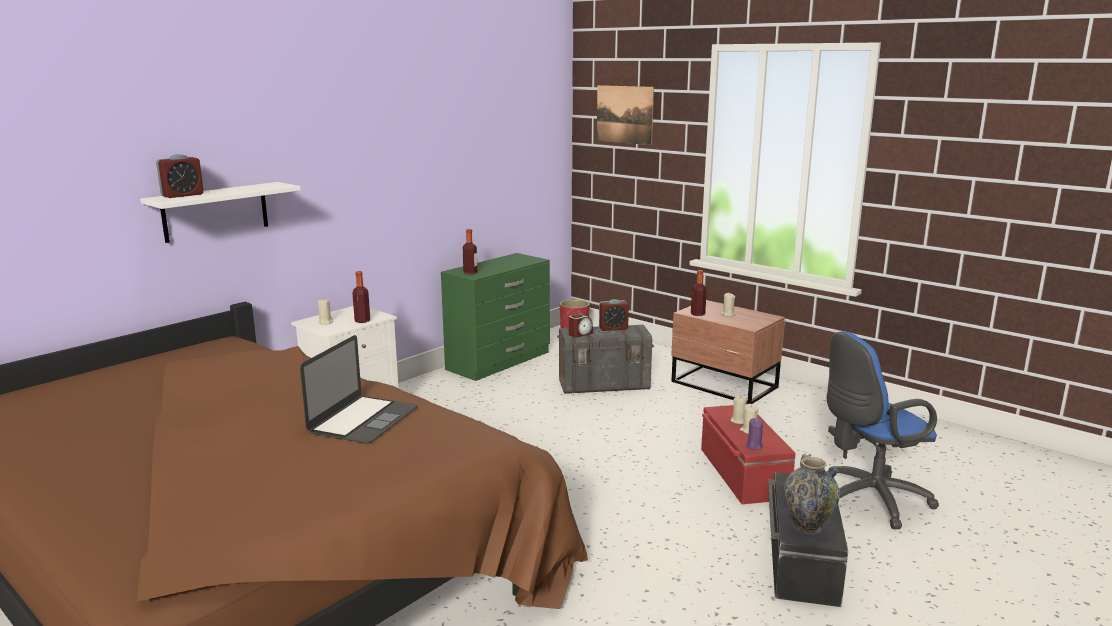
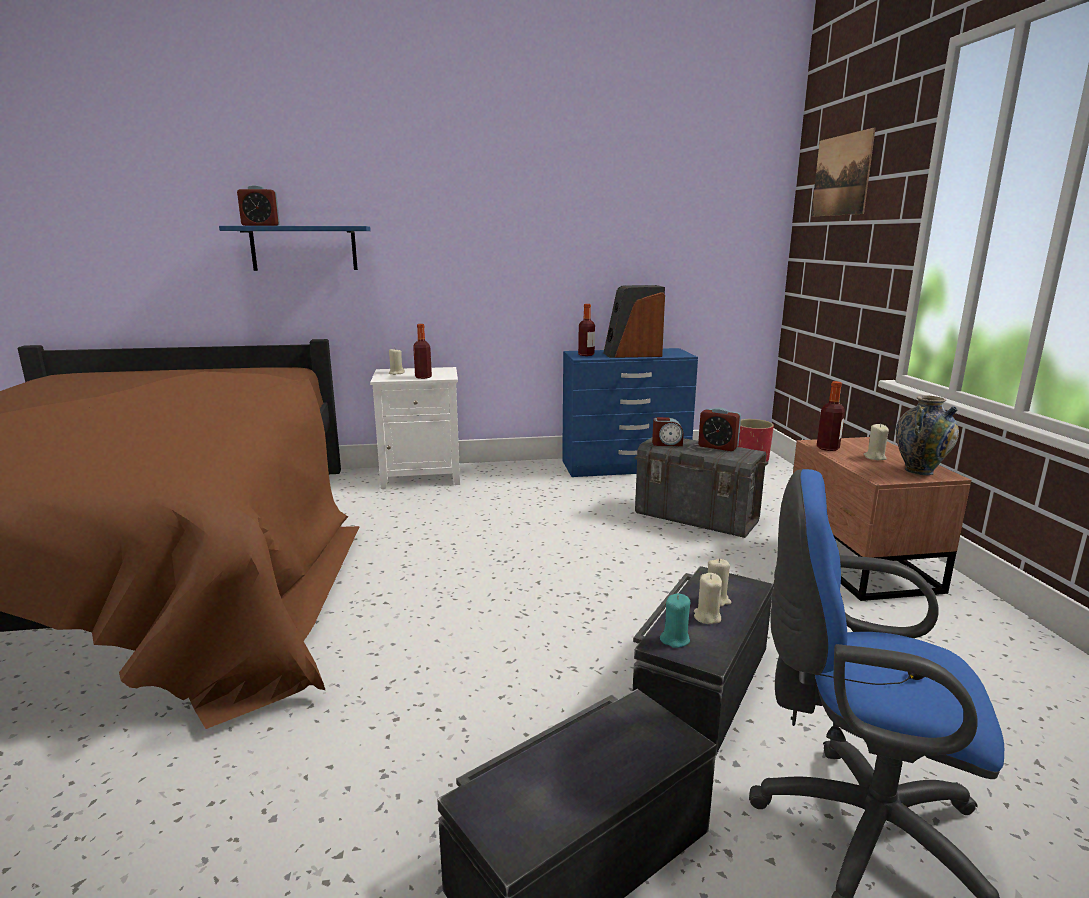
camera: 40 degrees right, 0 degrees up
white shelf [140,182,301,243] -> blue shelf [219,226,371,271]
laptop [300,335,417,444] -> none
green dresser [441,253,550,381] -> blue dresser [562,348,698,477]
red storage box [701,405,796,504] -> black storage box [633,566,773,755]
purple candle [745,418,763,450] -> turquoise candle [660,593,690,648]
vase [784,453,840,534] -> vase moved to [896,395,959,475]
none -> speaker [604,285,665,358]

